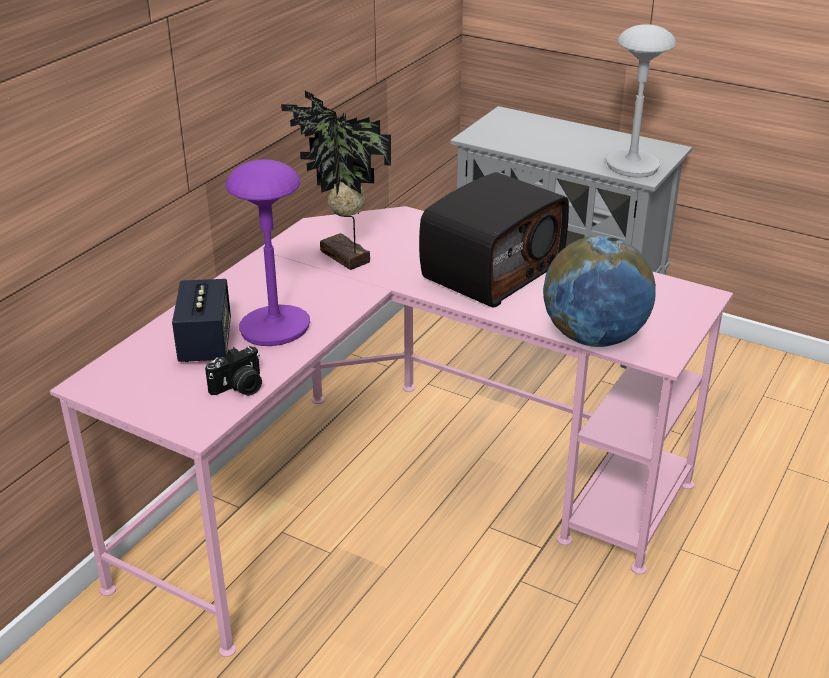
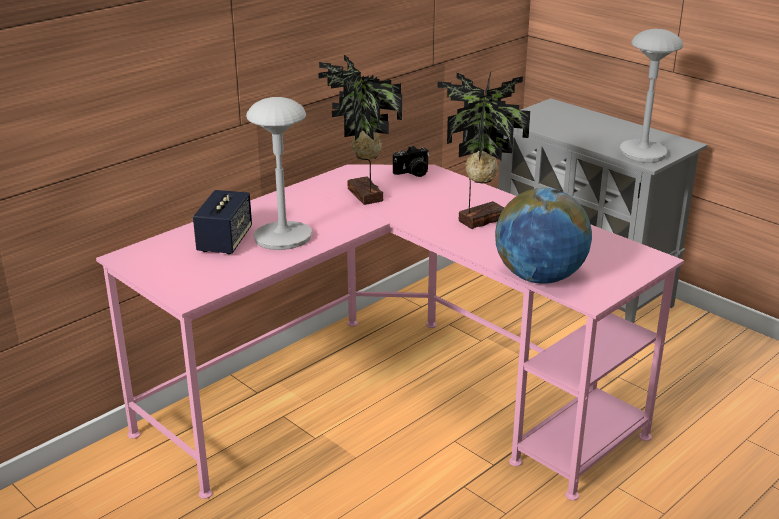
camera: 15 degrees right, 5 degrees down
camera [205,346,262,396] -> camera moved to [393,146,429,177]
purple table lamp [226,159,310,346] -> grey table lamp [246,97,313,250]
radio [419,172,569,307] -> potted plant [438,71,530,229]

